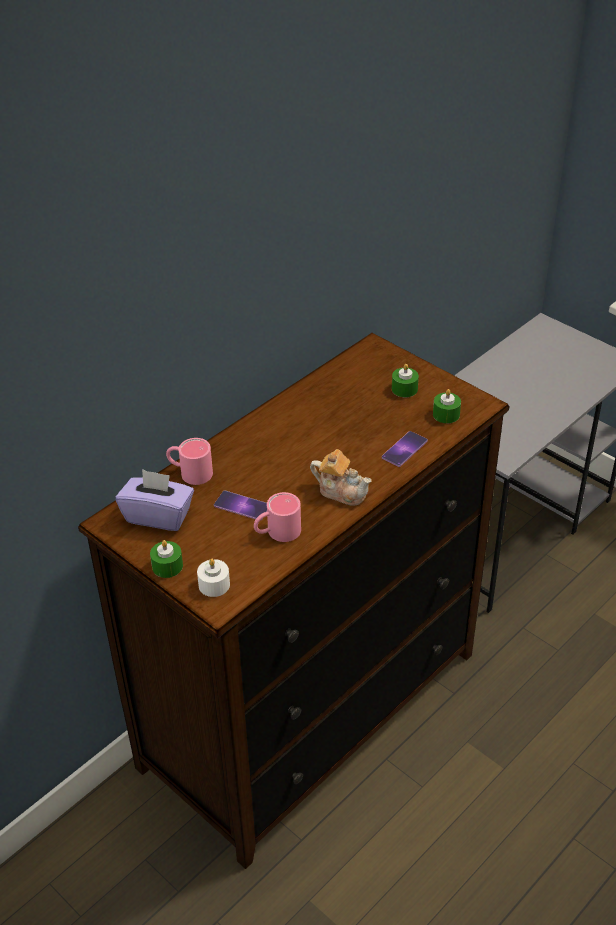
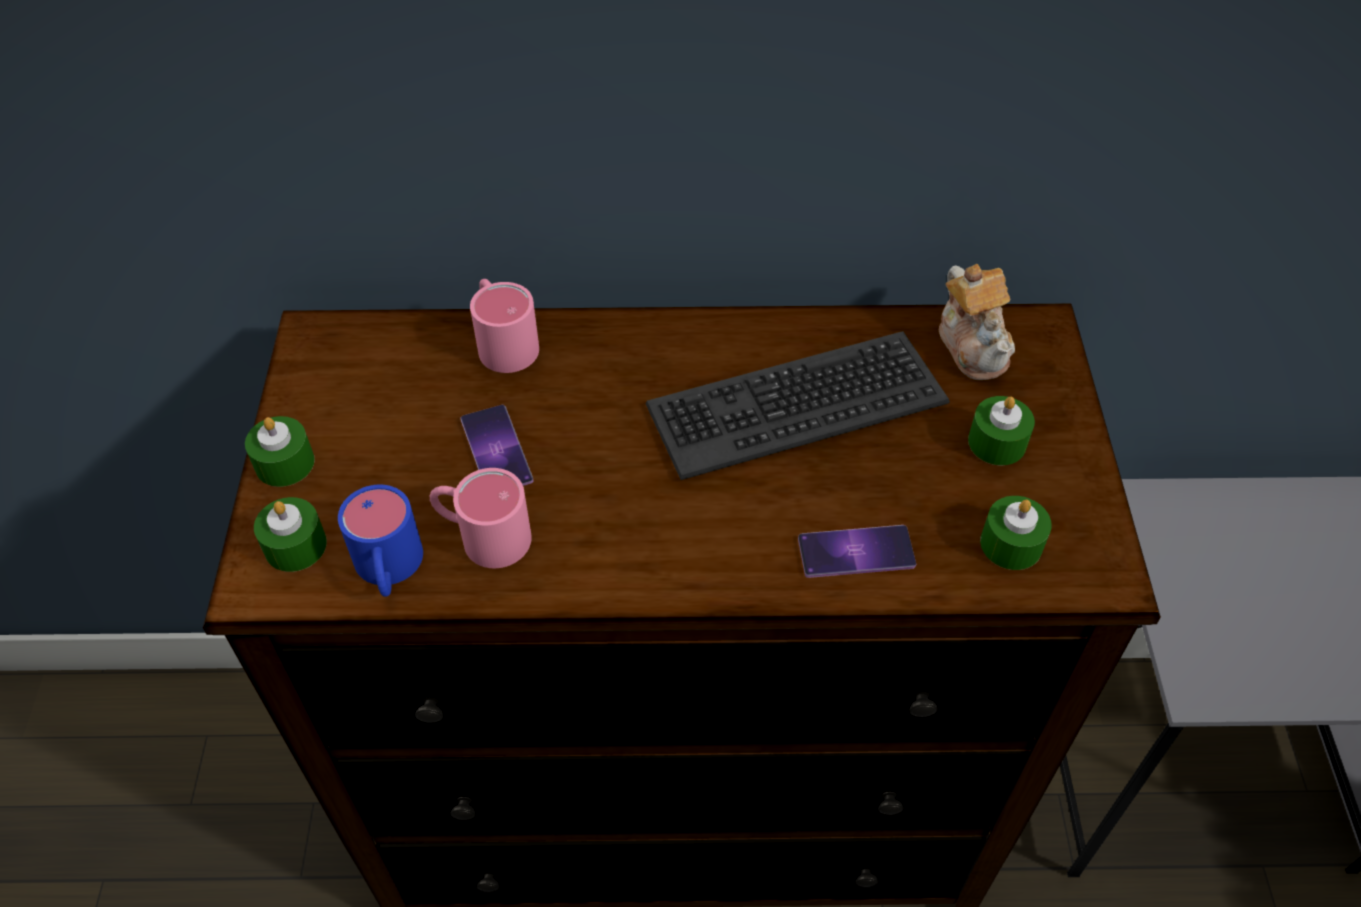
camera: 45 degrees right, 10 degrees up
purple tissue box [116,469,194,531] -> none
white candle [197,559,230,597] -> green candle [254,497,327,572]
teapot [310,449,372,505] -> teapot moved to [939,264,1015,380]
none -> blue mug [338,485,423,597]
none -> keyboard [646,331,950,480]

